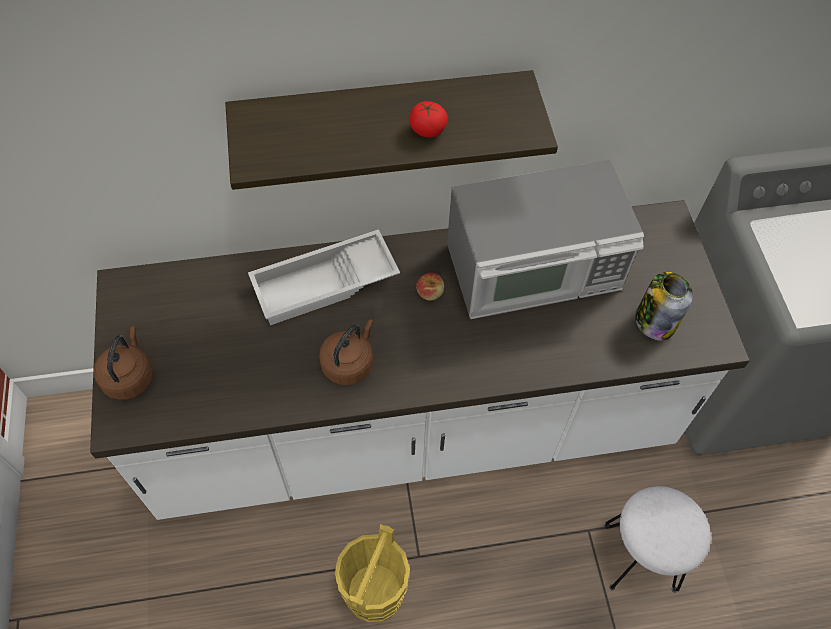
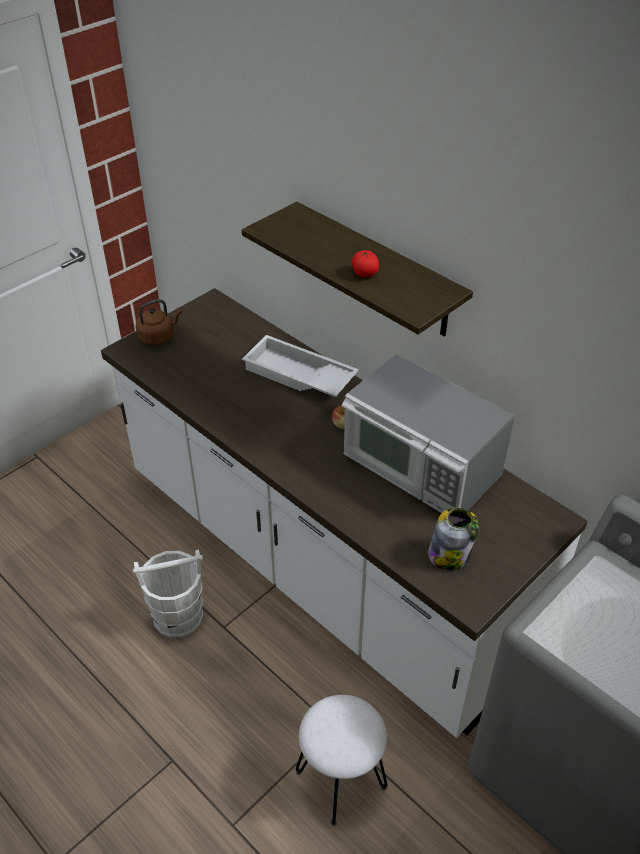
camera: 55 degrees right, 15 degrees down
brown kettle [319,319,374,385] -> none
yellow bucket [334,524,410,623] -> white bucket [133,549,203,638]

